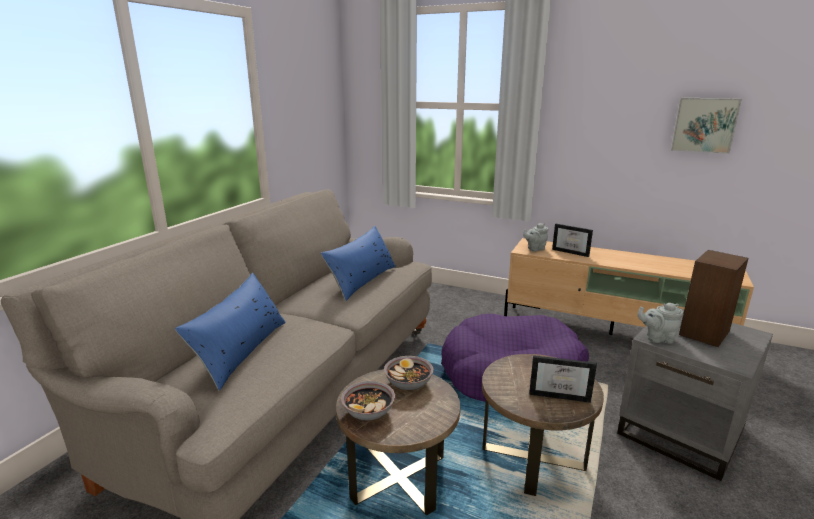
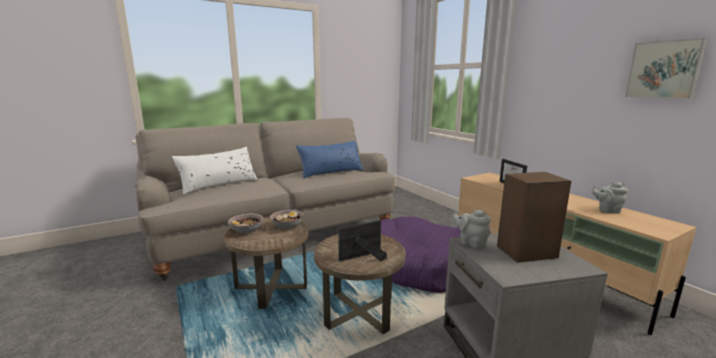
camera: 35 degrees right, 5 degrees down
blue pillow [175,273,286,391] -> white pillow [172,147,258,194]
grey teapot [523,223,548,252] -> grey teapot moved to [591,182,628,213]
picture frame [529,355,597,403] -> picture frame turned 105 degrees clockwise [338,220,387,262]

